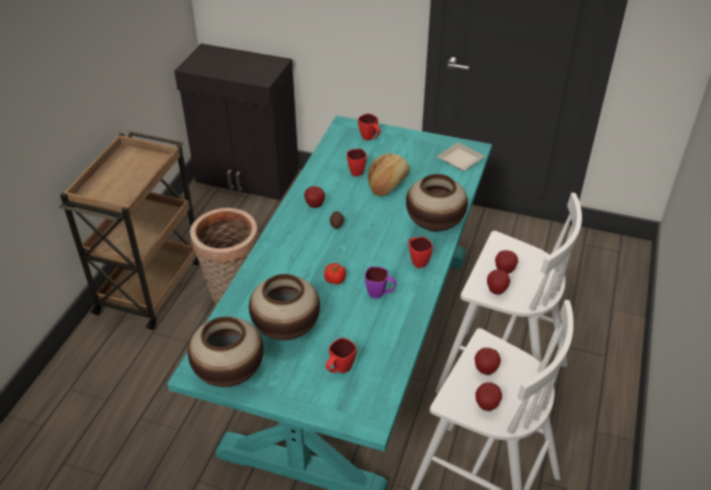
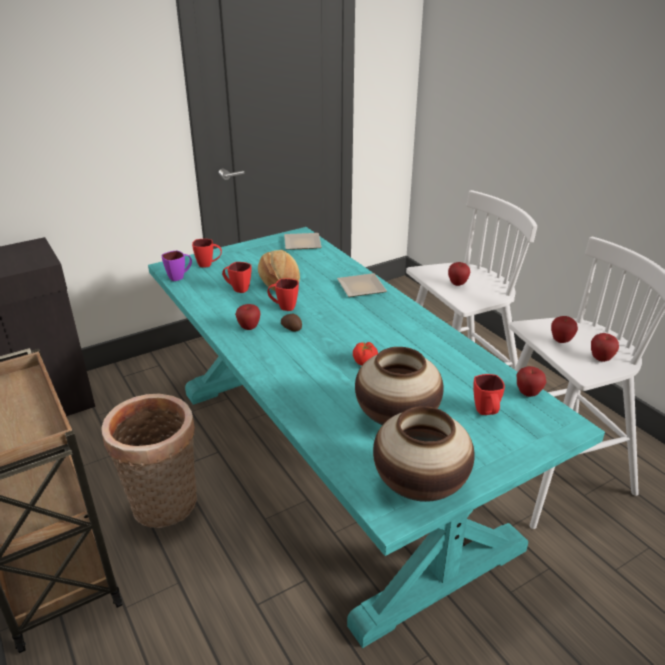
camera: 50 degrees left, 10 degrees down
purple mug [365,266,396,298] -> purple mug moved to [162,251,192,281]
vase [406,174,468,232] -> plate [337,273,387,297]
red mug [409,237,433,268] -> red mug moved to [267,278,299,311]
apple [487,270,510,295] -> apple moved to [516,366,546,397]

